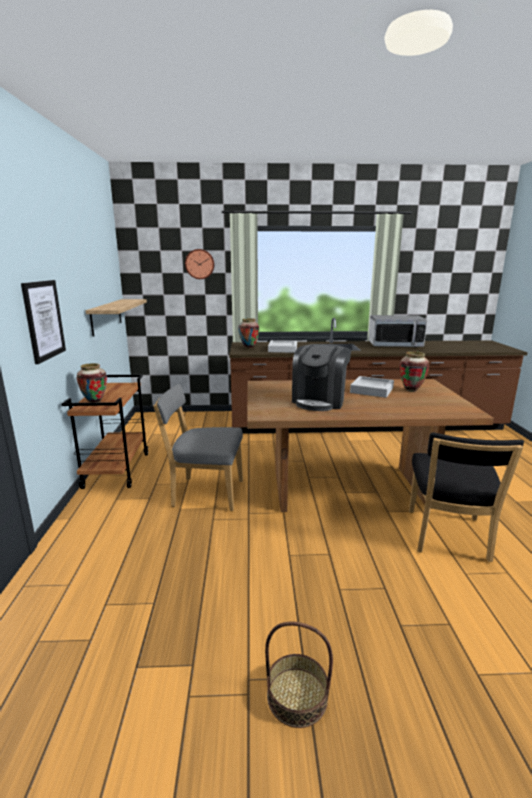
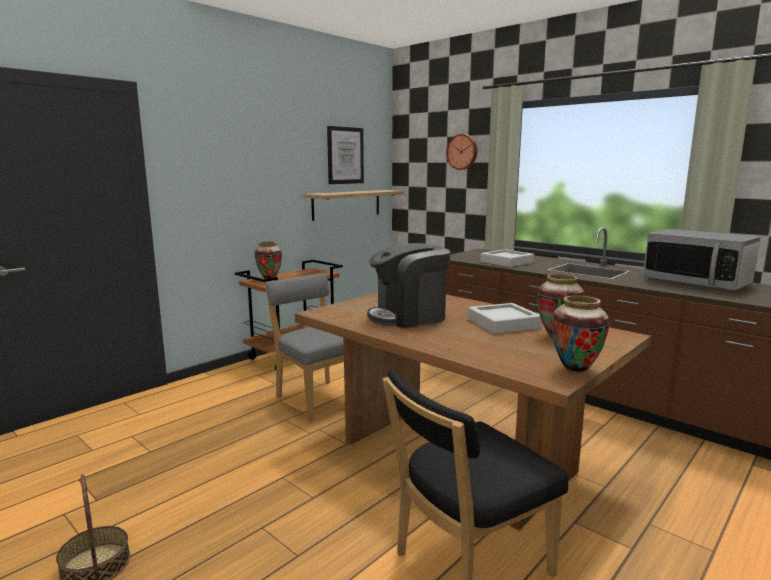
camera: 45 degrees right, 5 degrees down
picture [21,280,66,364] -> picture moved to [327,126,364,184]
vase [238,318,259,349] -> vase moved to [552,295,610,374]

